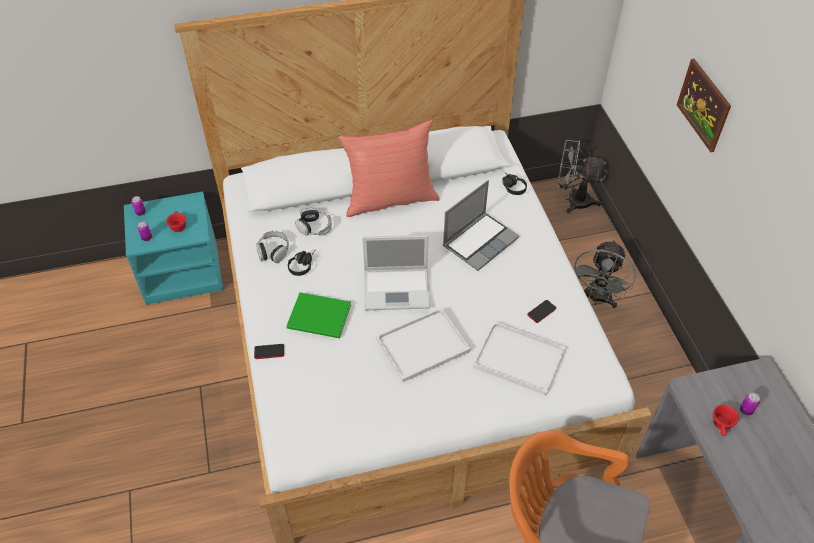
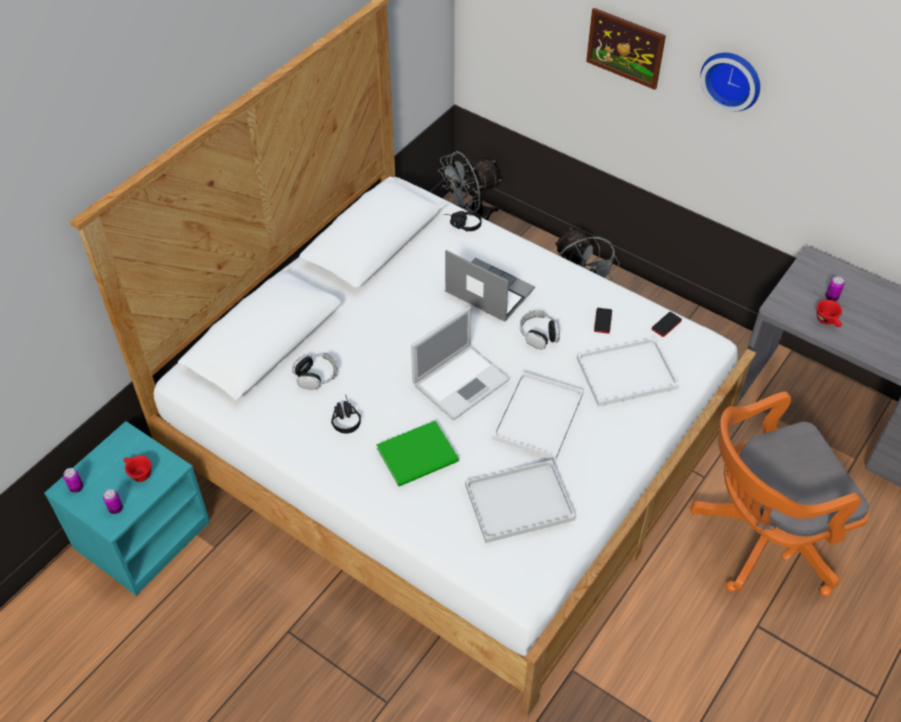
camera: 40 degrees left, 0 degrees up
phone [254,344,284,359] -> phone moved to [651,312,682,337]
headphones [256,231,289,263] -> headphones moved to [520,311,560,349]
red pillow [338,120,440,217] -> none
laptop [443,180,519,271] -> laptop turned 60 degrees counterclockwise [445,250,535,322]
none -> white tray [465,460,576,543]
none -> wall clock [700,53,760,112]

